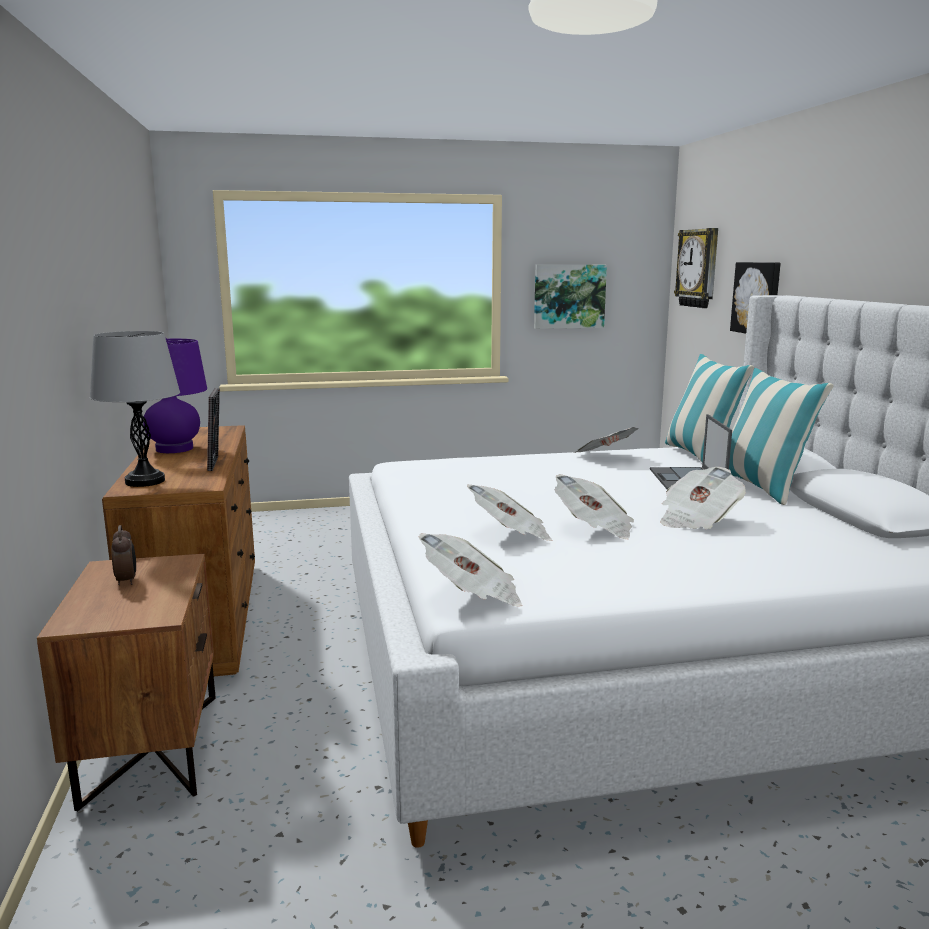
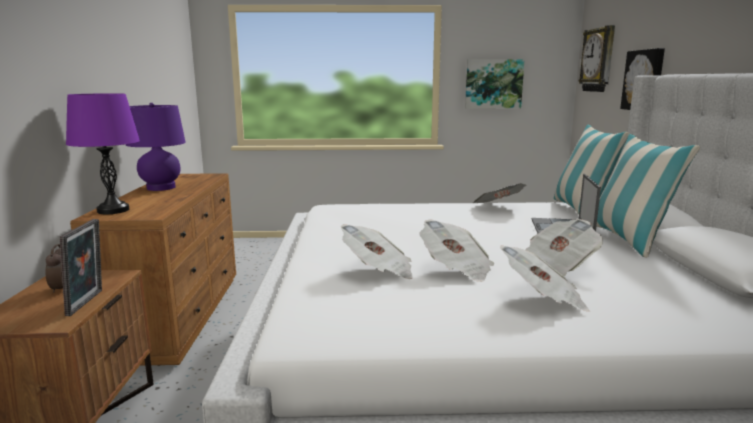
camera: 10 degrees right, 0 degrees up
grey table lamp [90,331,180,487] -> purple table lamp [66,93,140,214]
picture frame [207,388,220,471] -> picture frame moved to [60,219,102,316]
newspaper [419,533,523,607] -> newspaper moved to [500,245,590,312]

